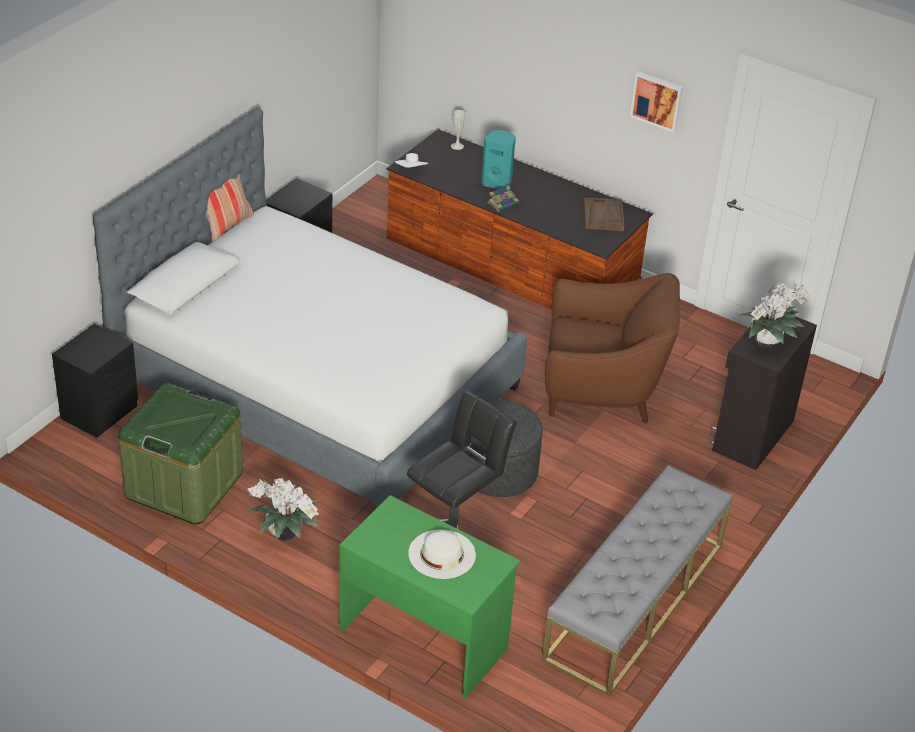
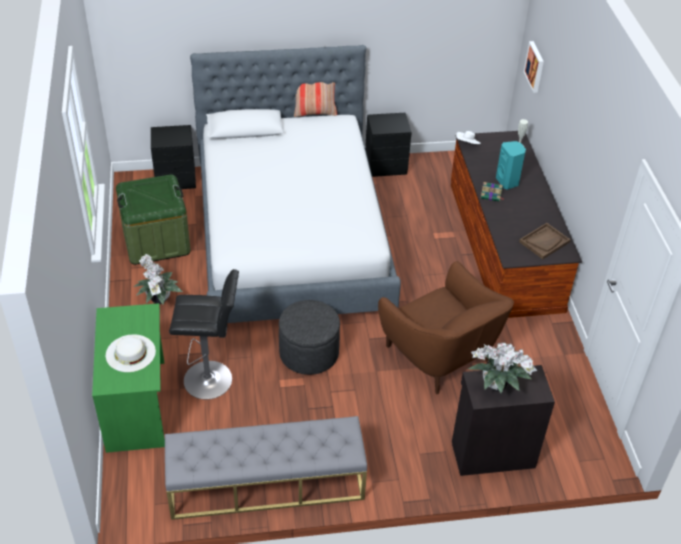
camera: 50 degrees right, 5 degrees up
picture [630,72,683,133] -> picture moved to [524,41,544,93]

